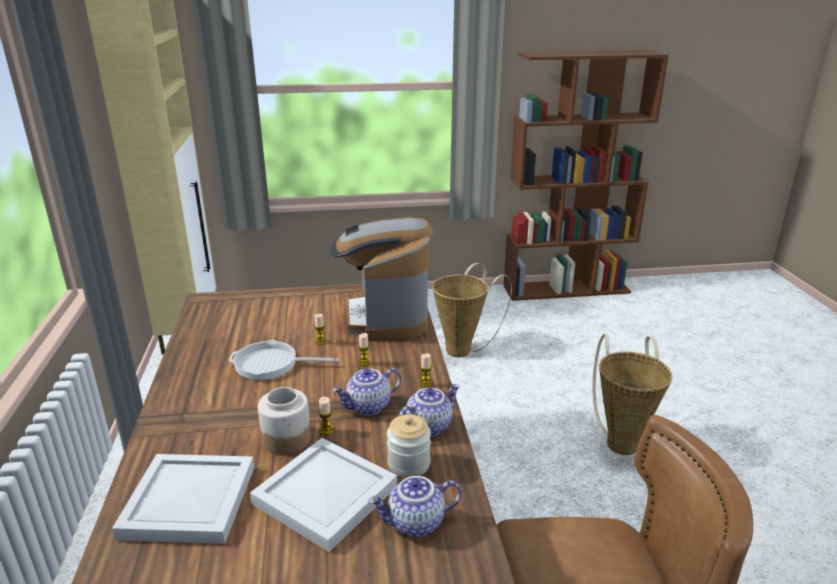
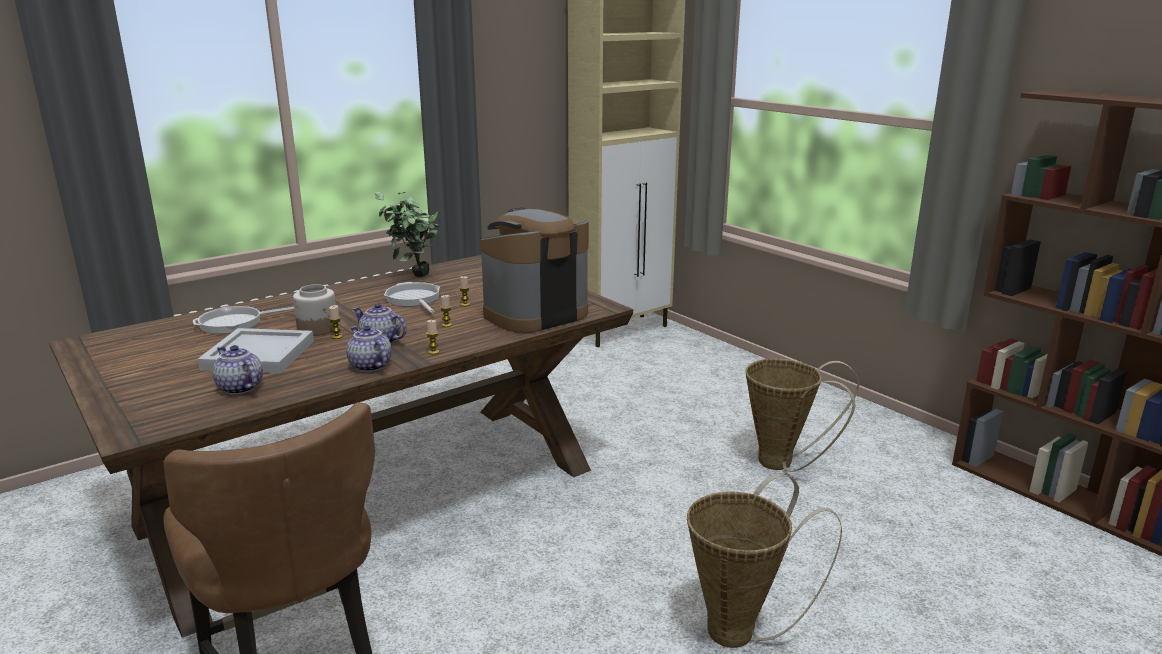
camera: 60 degrees right, 5 degrees down
white tray [112,454,254,544] -> frying pan [193,306,294,334]
jar [387,414,431,478] -> none
teapot [398,384,460,436] -> teapot turned 150 degrees counterclockwise [346,326,392,372]
none -> potted plant [375,192,440,277]

